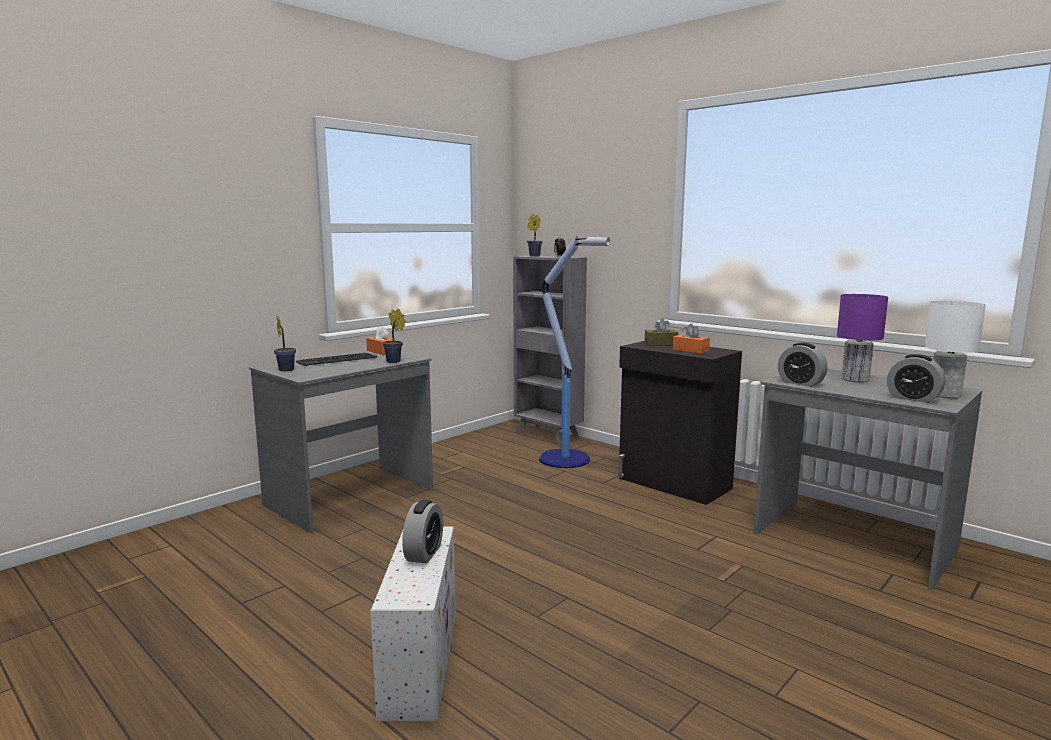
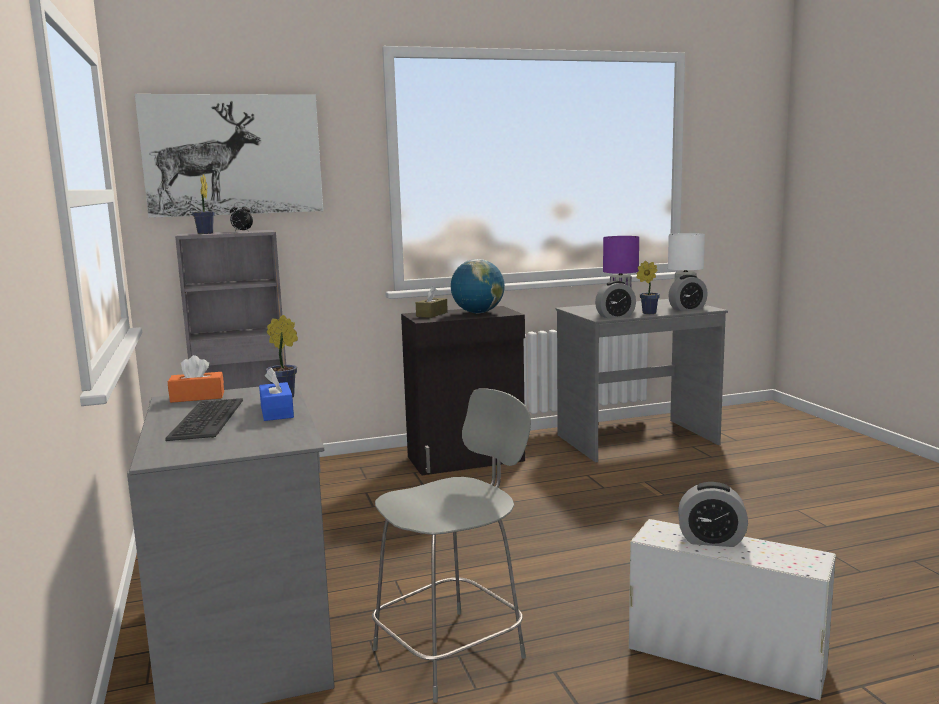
camera: 60 degrees left, 0 degrees up
potted plant [274,315,296,371] -> potted plant moved to [637,261,660,314]
alarm clock [402,500,443,564] -> alarm clock turned 150 degrees clockwise [678,482,748,547]
floor lamp [539,236,610,468] -> none
orange tissue box [673,324,710,354] -> globe [451,259,505,314]
none -> picture [135,94,323,218]
none -> blue tissue box [259,368,294,421]
none -> grey stool [372,388,531,703]

